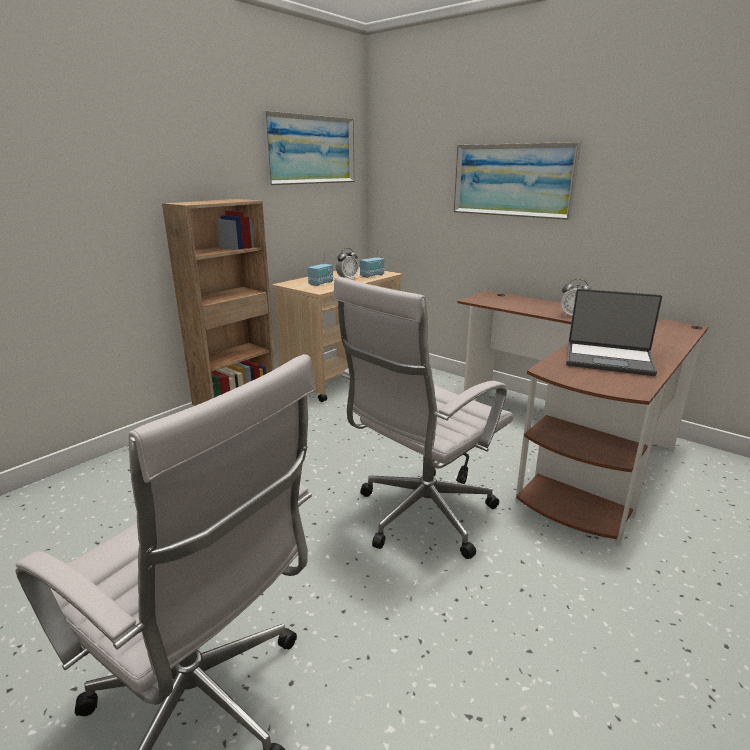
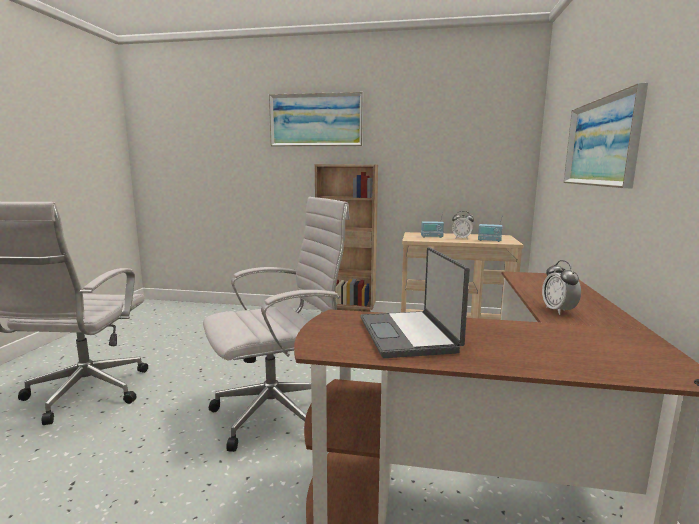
camera: 60 degrees right, 10 degrees down
picture [262,111,355,185] -> picture moved to [269,92,363,147]
white office chair [333,276,513,559] -> white office chair turned 135 degrees clockwise [203,197,350,452]

